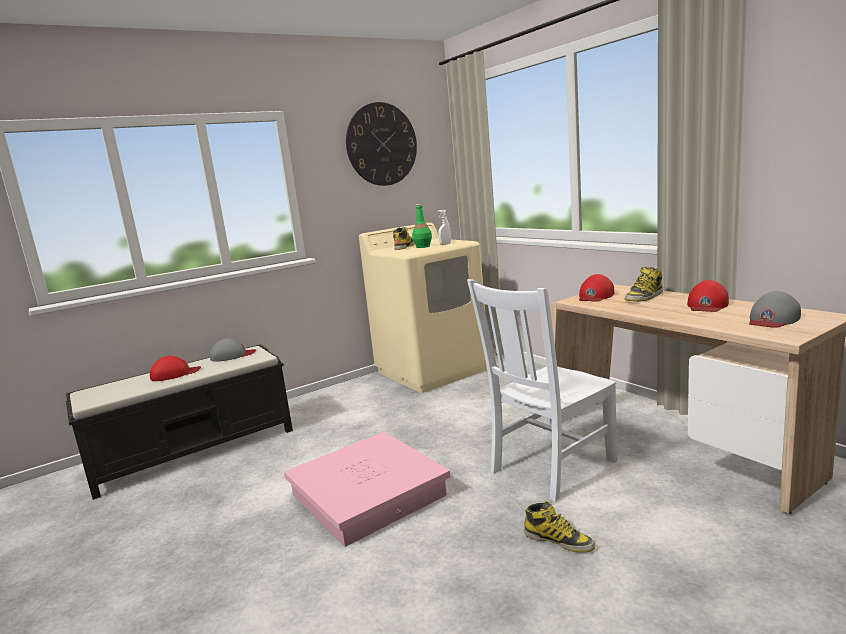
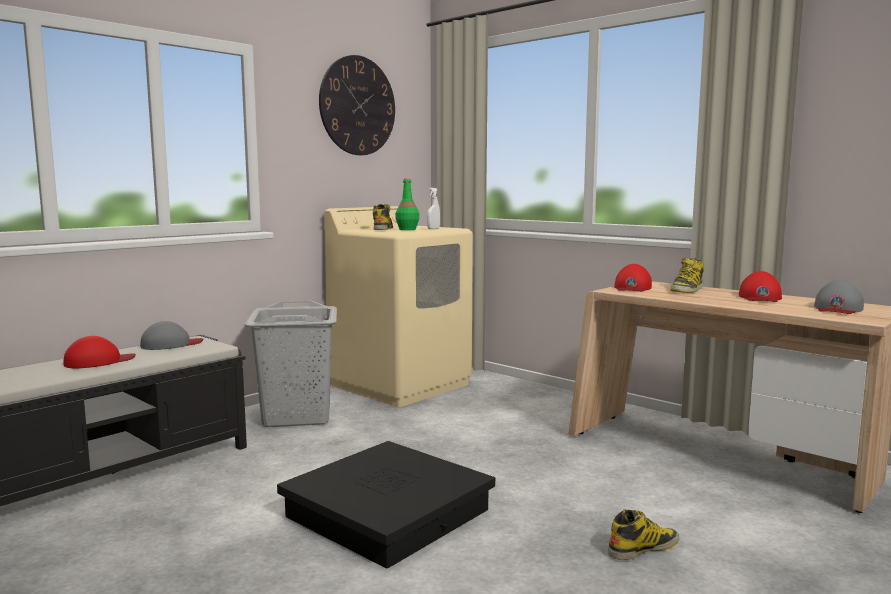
camera: 15 degrees left, 5 degrees down
pink storage box [284,432,450,547] -> black storage box [277,441,495,568]
white chair [467,279,618,502] -> none
boot [524,501,595,553] -> boot turned 45 degrees counterclockwise [608,509,679,560]
none -> grey laundry basket [245,301,337,427]

